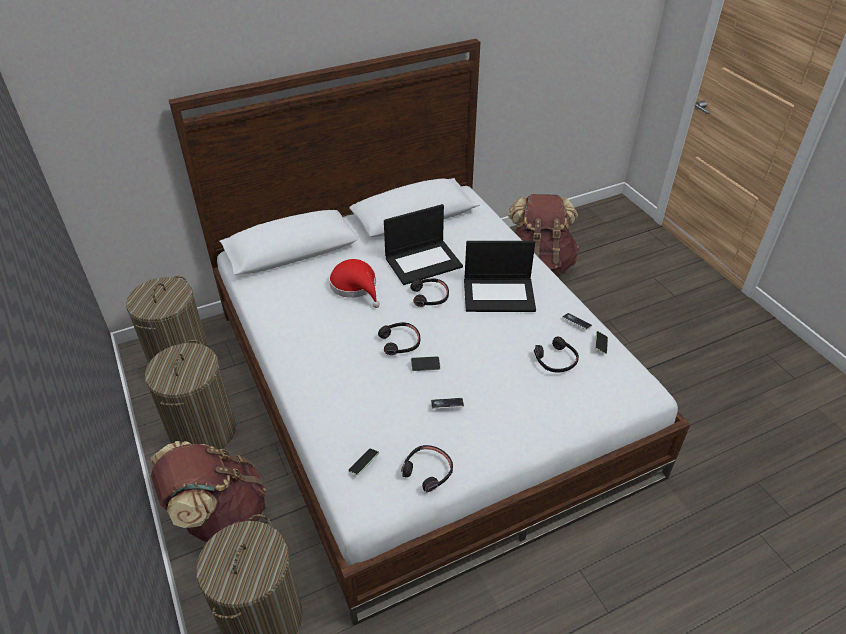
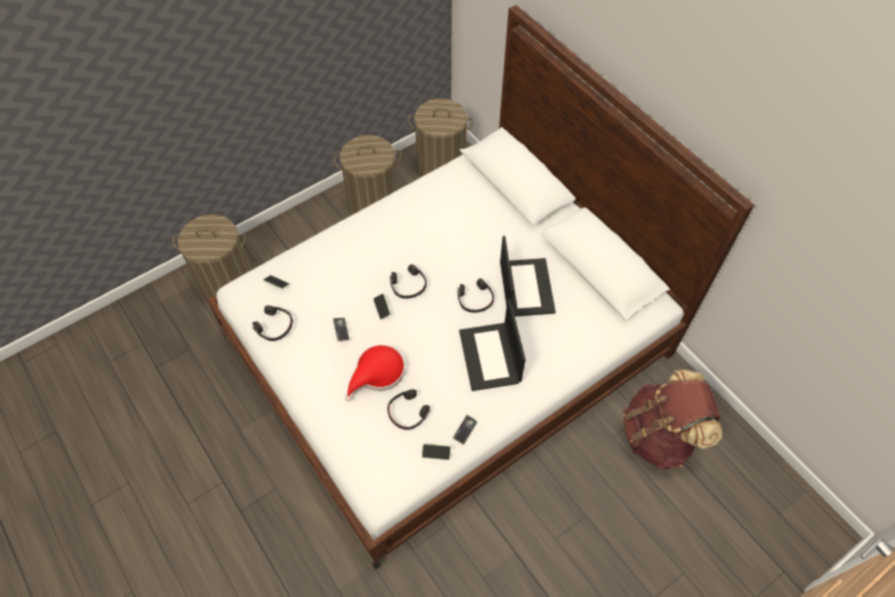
camera: 80 degrees right, 15 degrees up
brown backpack [151,441,266,542] -> none
red hat [329,259,380,308] -> red hat moved to [345,345,405,401]
laptop [384,204,463,285] -> laptop turned 150 degrees counterclockwise [500,236,556,317]

